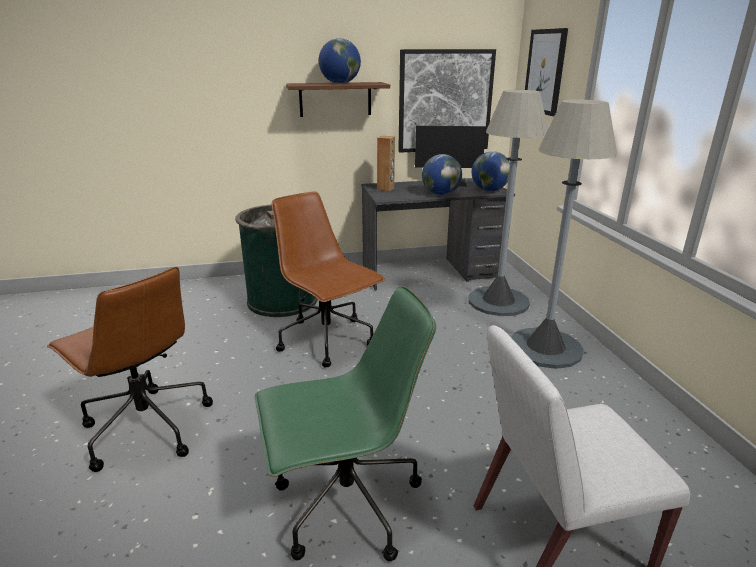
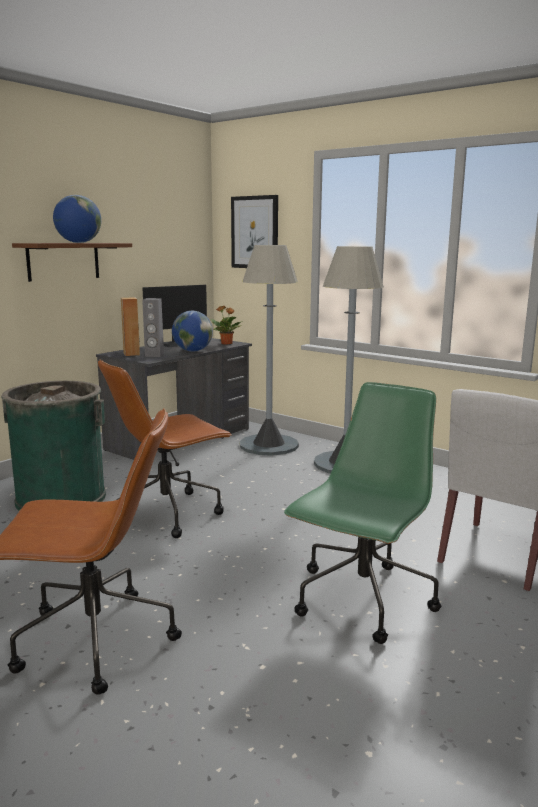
camera: 40 degrees left, 10 degrees down
brown office chair [272,192,385,368] -> brown office chair turned 45 degrees counterclockwise [98,359,232,538]
picture [398,49,496,153] -> none
globe [472,151,510,191] -> potted plant [210,306,242,345]
none -> grey speaker [142,298,164,357]

